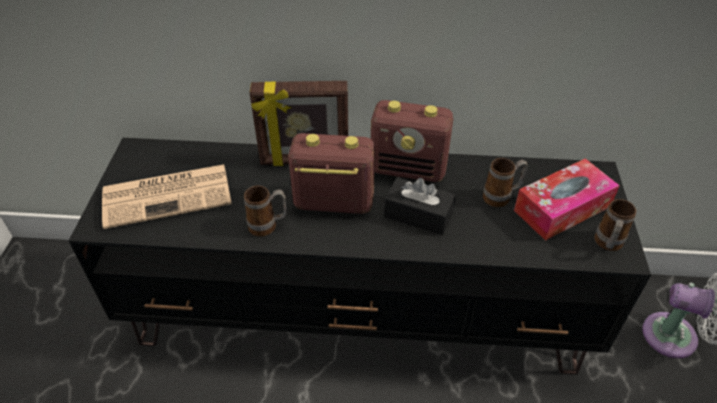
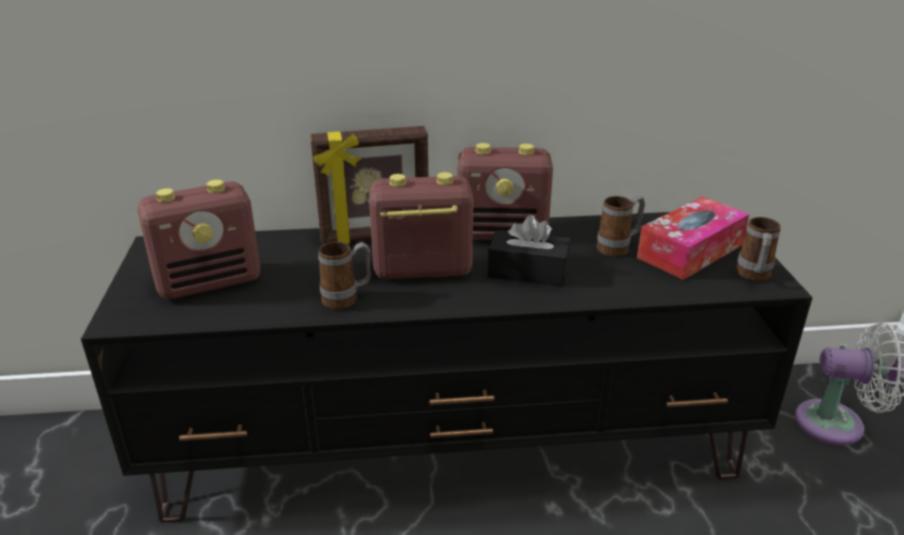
camera: 10 degrees left, 15 degrees down
newspaper [102,164,232,229] -> radio [137,180,260,299]

